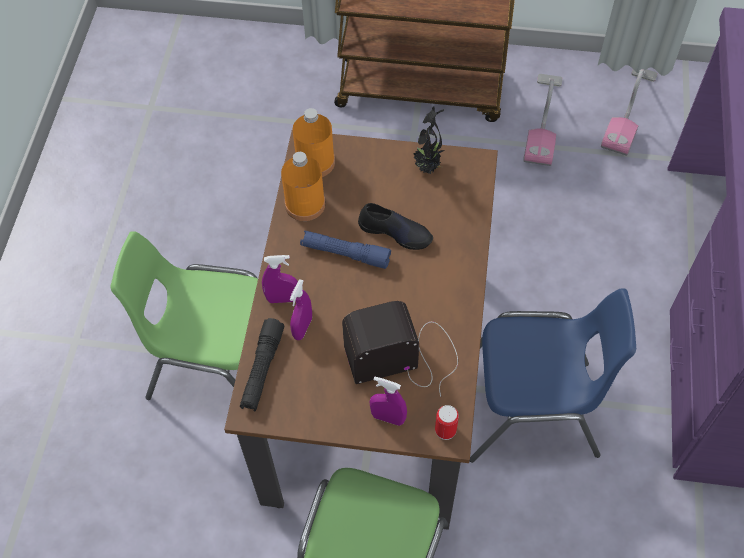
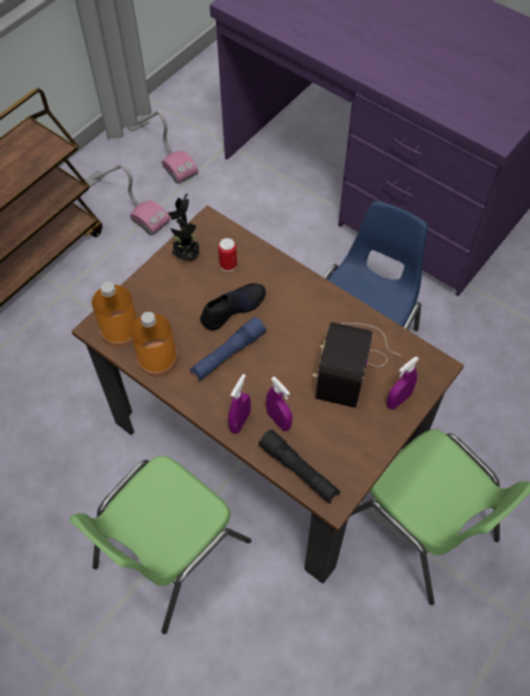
camera: 60 degrees left, 0 degrees up
can [435,405,459,440] -> can moved to [218,238,237,272]

